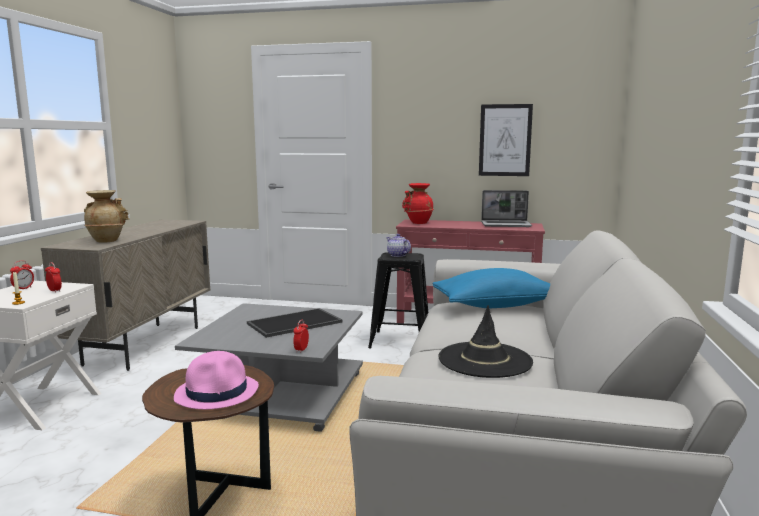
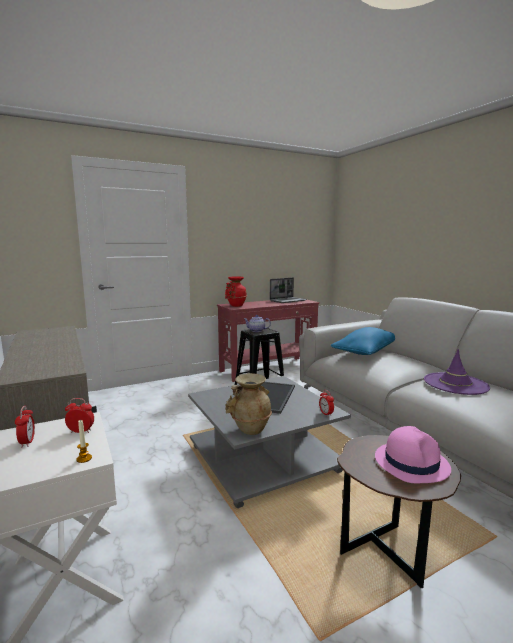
camera: 40 degrees left, 0 degrees up
beige vase [84,190,129,243] -> beige vase moved to [225,373,272,435]
black hat [438,305,533,378] -> purple hat [424,349,490,395]
picture [479,104,533,176] -> none

